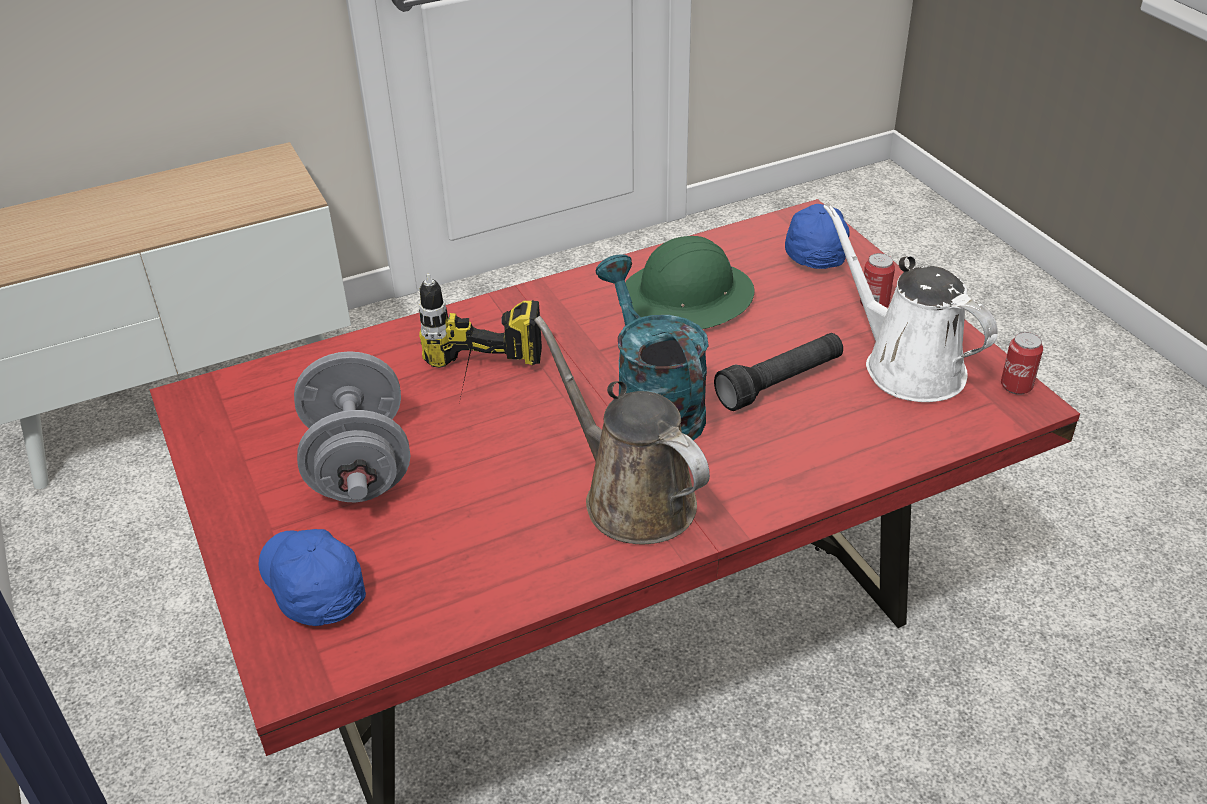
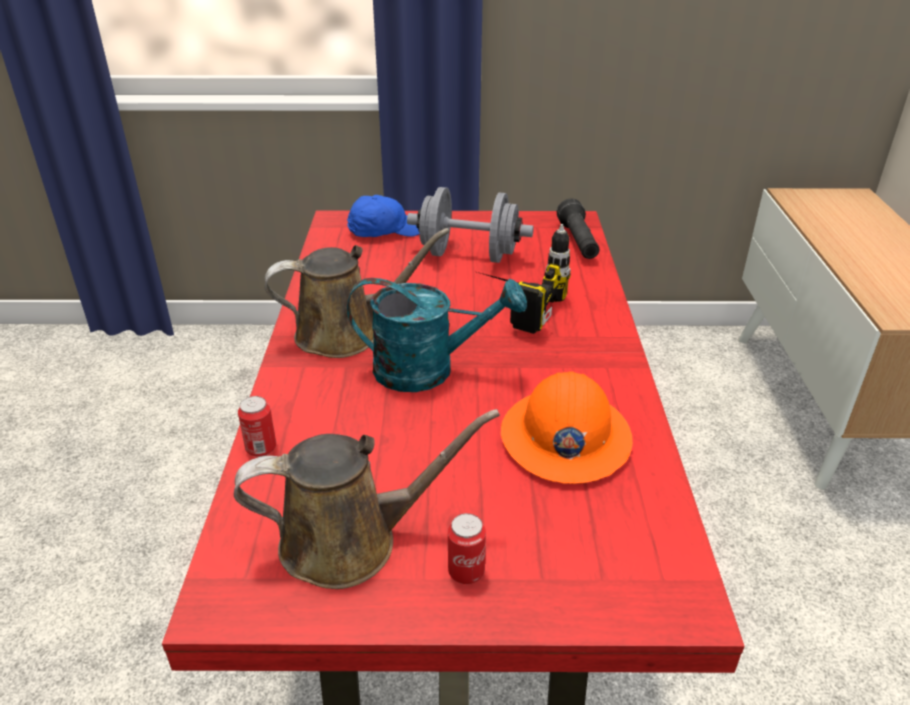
camera: 115 degrees right, 5 degrees down
green hard hat [625,236,755,329] -> orange hard hat [501,371,633,484]
black flashlight [714,333,843,411] -> black flashlight moved to [557,198,600,259]
blue cap [785,204,850,269] -> none
white watering can [823,203,998,402] -> brown watering can [234,409,500,589]
can [1001,332,1043,395] -> can moved to [238,396,276,457]

